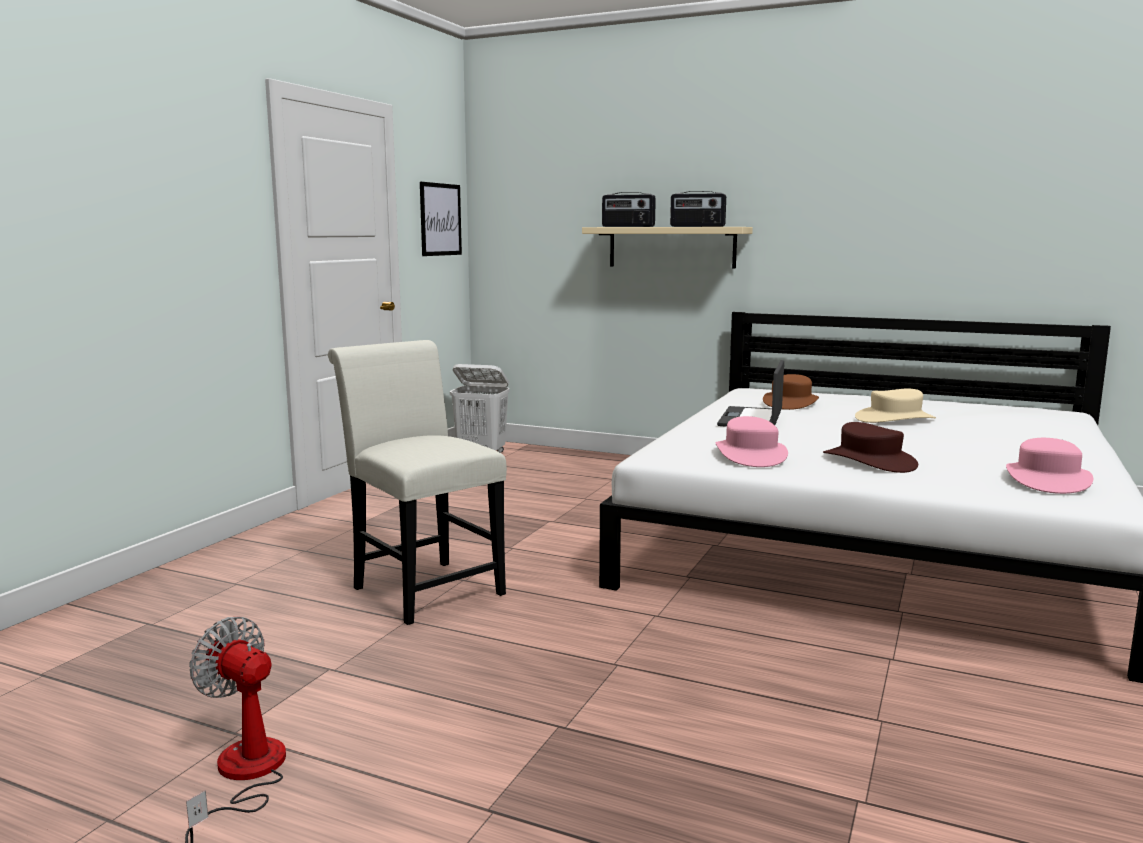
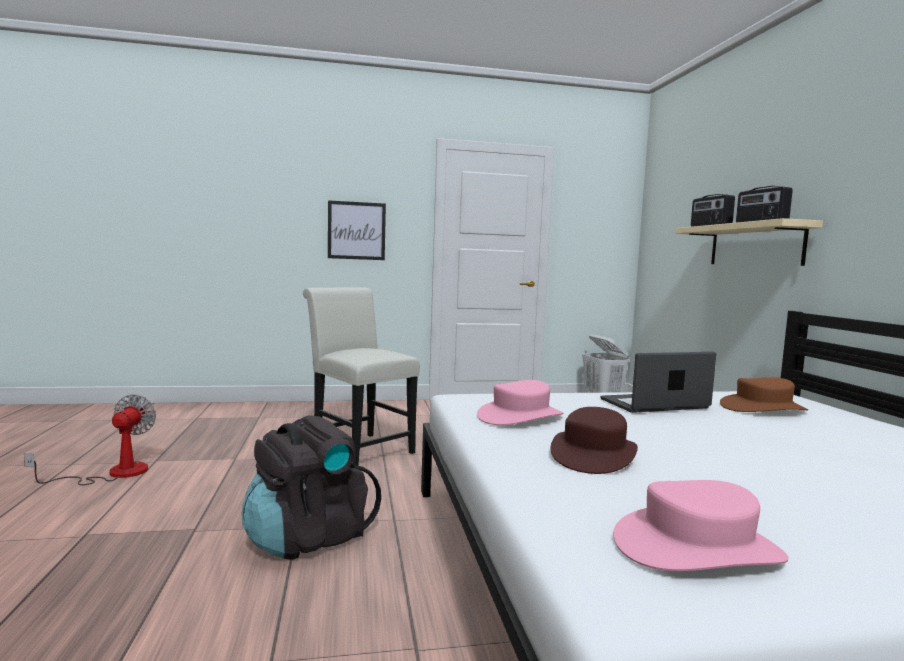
camera: 55 degrees right, 5 degrees down
white chair [328,340,507,625] -> white chair turned 60 degrees counterclockwise [303,287,420,466]
picture [420,182,462,256] -> picture moved to [328,200,386,260]
beige hat [855,388,936,423] -> none
none -> black backpack [242,415,381,560]

